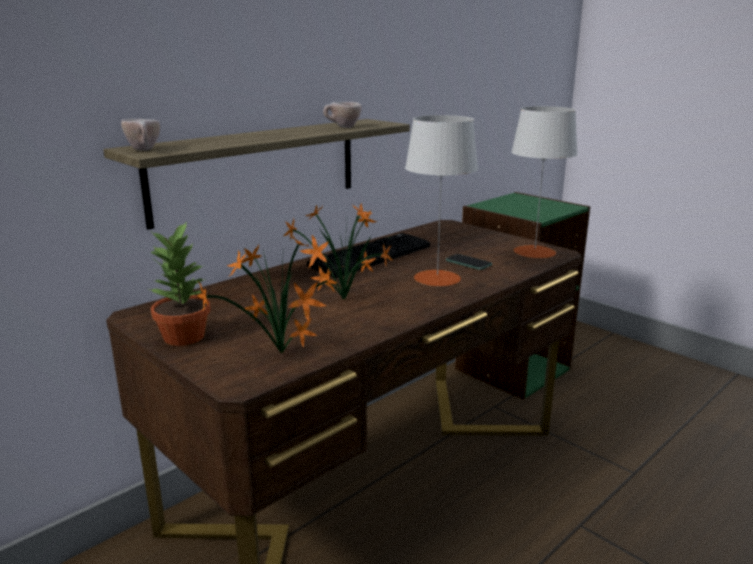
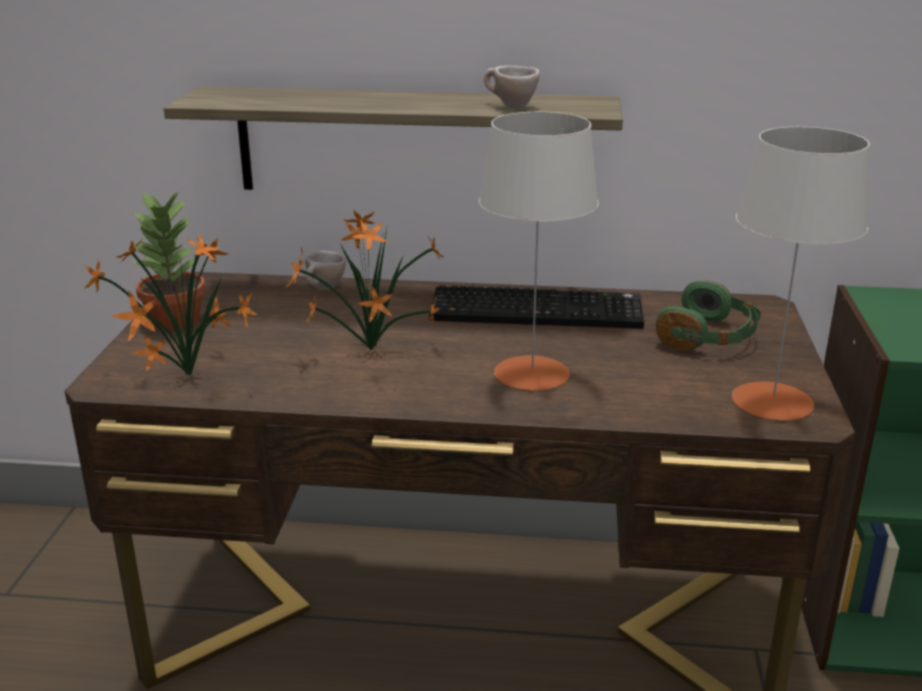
camera: 50 degrees right, 5 degrees up
beige cup [121,119,160,150] -> beige cup moved to [305,251,346,290]
phone [446,254,492,270] -> none
none -> green headphones [656,280,761,350]

